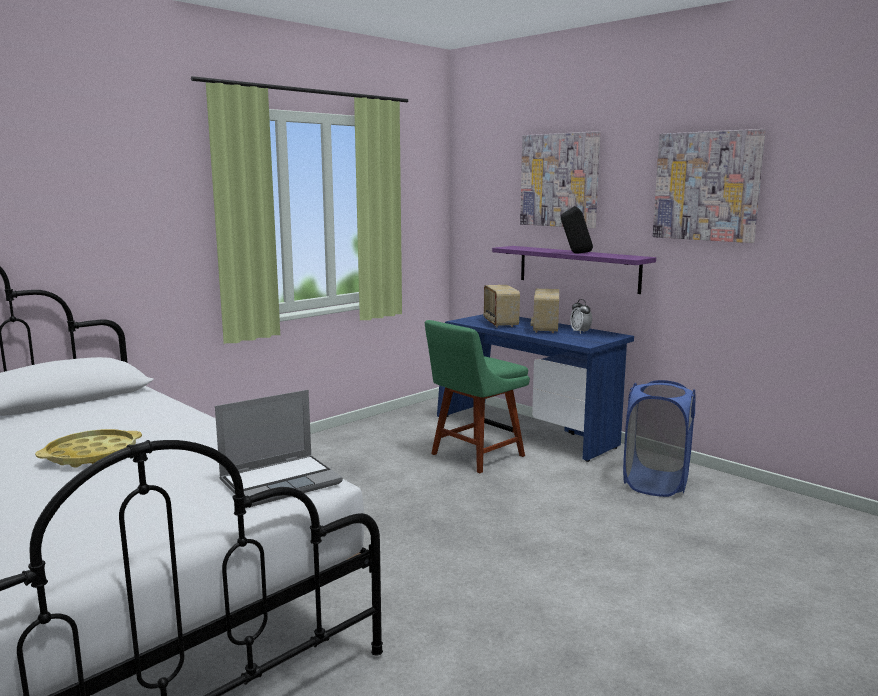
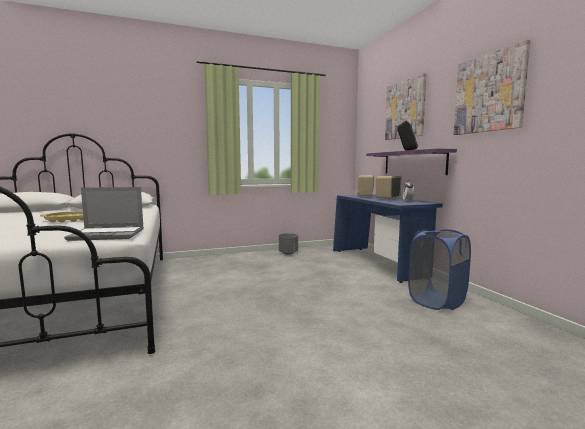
camera: 25 degrees right, 5 degrees down
green chair [425,320,530,473] -> none
none -> grey planter [279,233,298,255]

